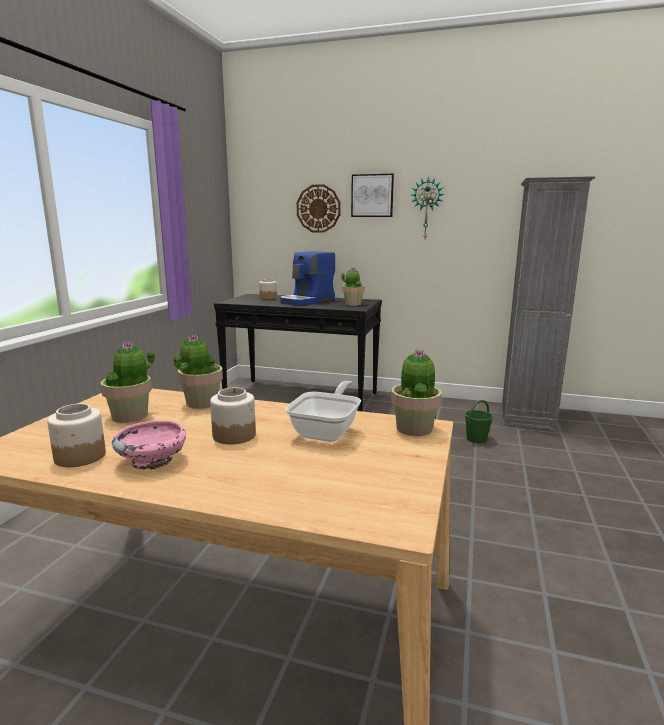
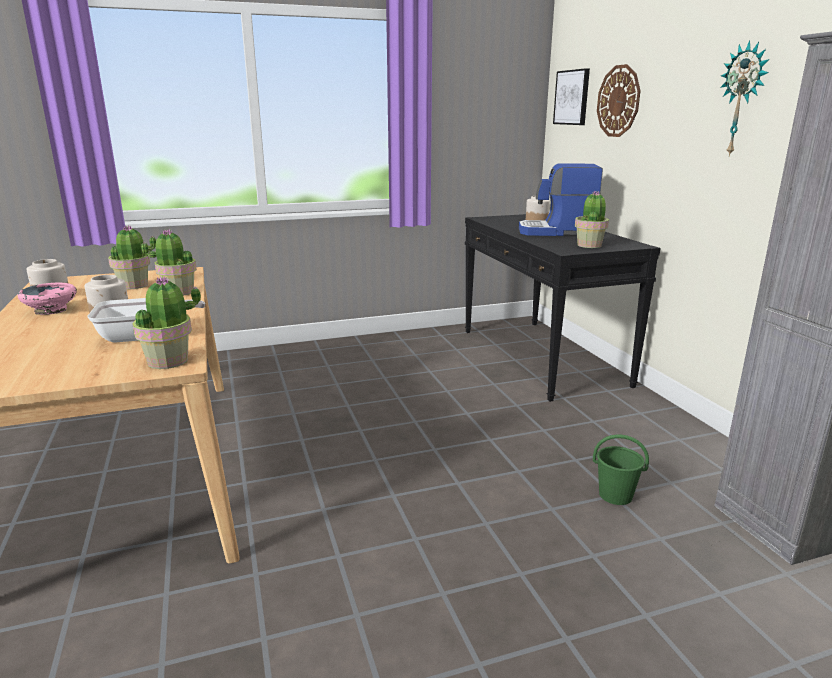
camera: 55 degrees right, 5 degrees up
picture [351,174,394,217] -> picture moved to [553,68,590,125]

